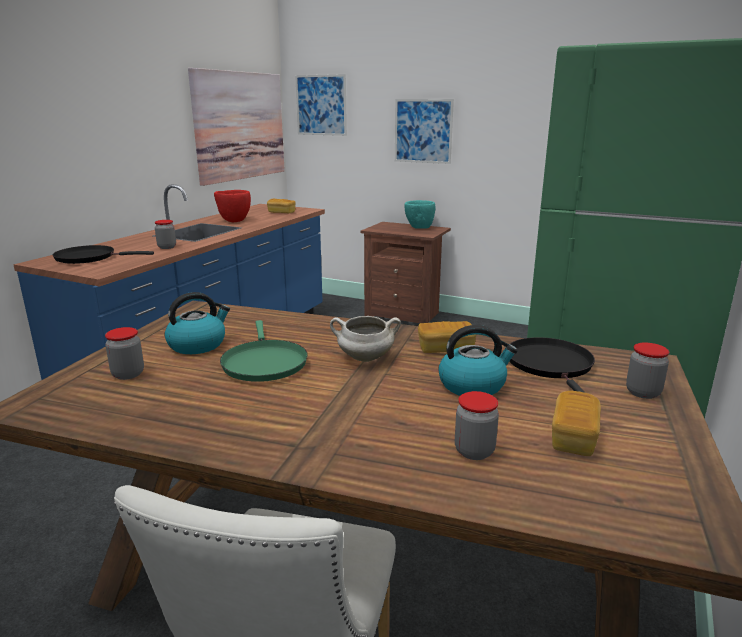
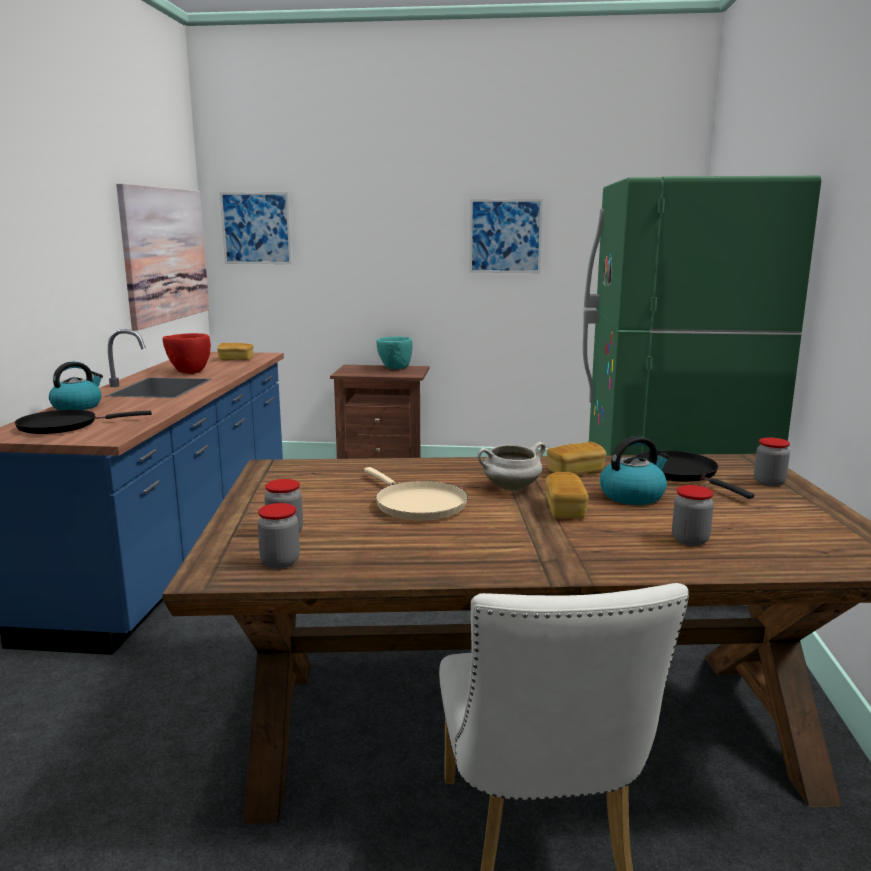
camera: 20 degrees left, 5 degrees down
jar [155,220,176,249] -> jar moved to [257,503,300,569]
kettle [165,292,230,354] -> kettle moved to [49,361,103,410]
green frying pan [220,320,308,382] -> beige frying pan [364,467,468,520]
picture [395,99,454,164] -> picture moved to [469,199,543,273]
bread [552,391,601,456] -> bread moved to [545,472,589,519]

